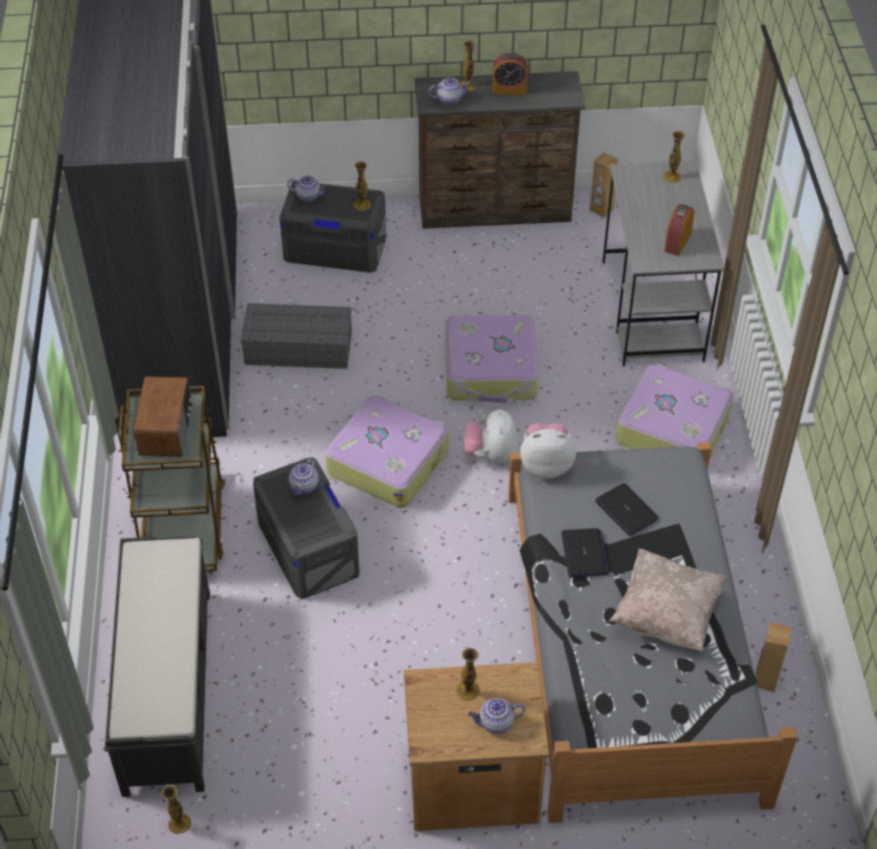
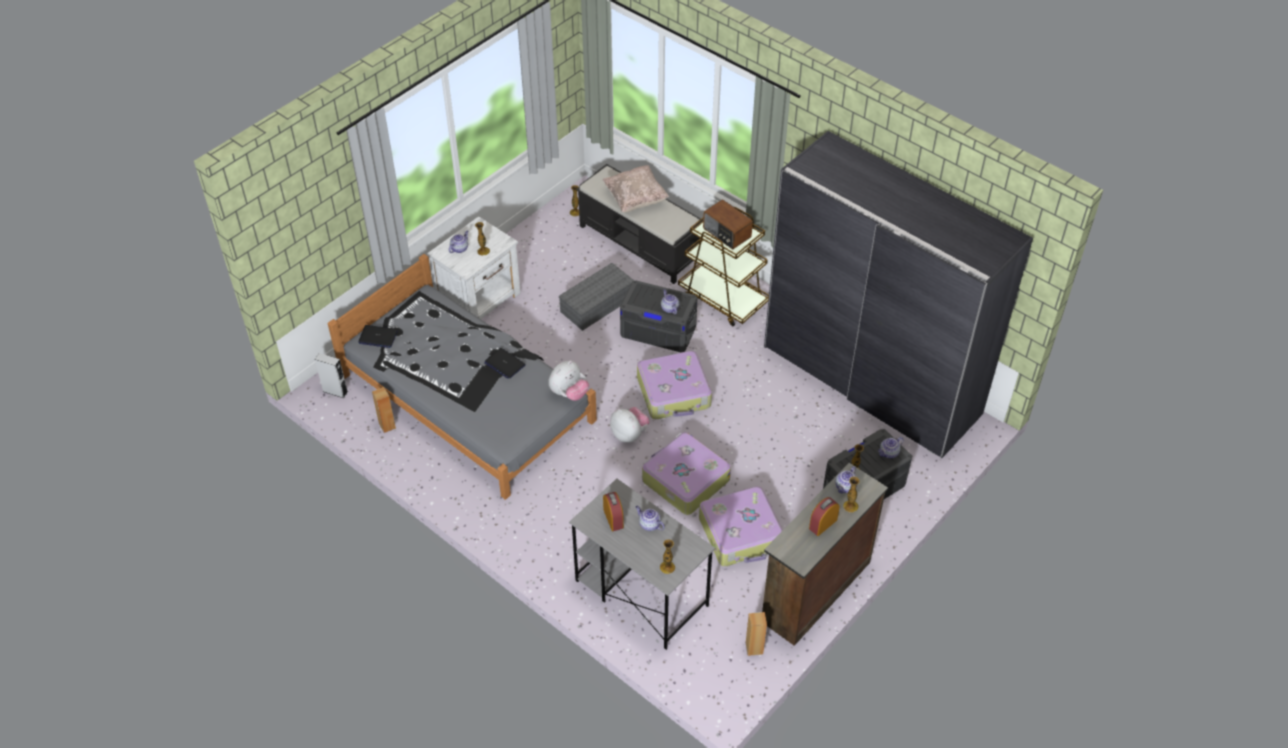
camera: 135 degrees right, 0 degrees up
grey storage box [241,303,352,369] -> grey storage box moved to [559,263,634,331]
brown nightstand [404,662,549,831] -> white nightstand [427,216,521,319]
laptop [595,483,659,537] -> laptop moved to [358,325,398,348]
beige pillow [609,549,727,651] -> beige pillow moved to [602,165,669,213]
suitcase [616,364,734,456] -> suitcase moved to [699,486,783,566]
none -> grey speaker [315,353,348,398]
none -> teapot [636,506,665,531]

